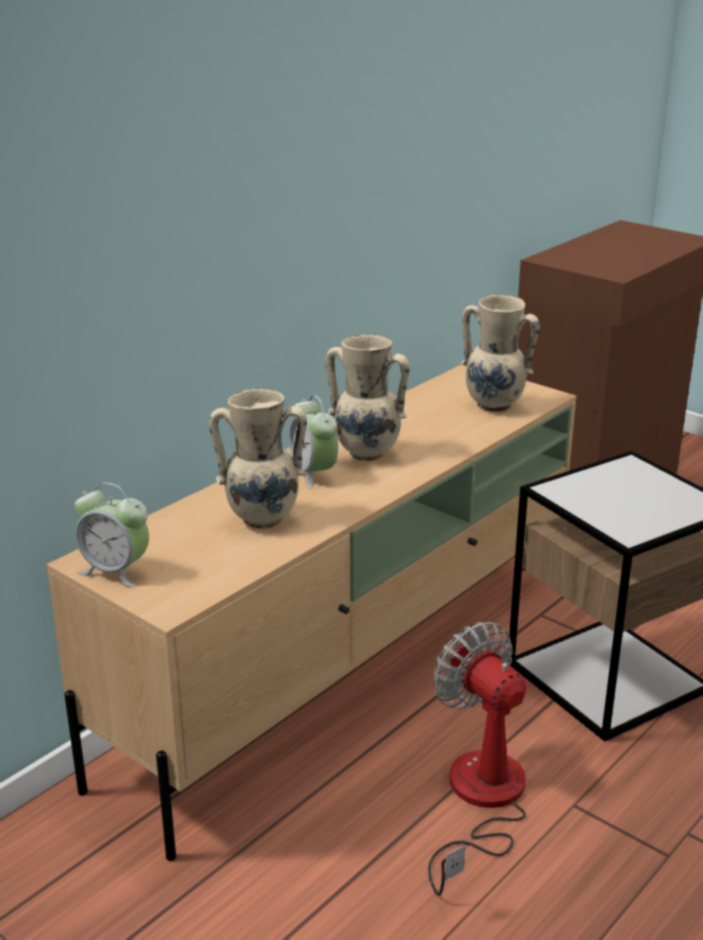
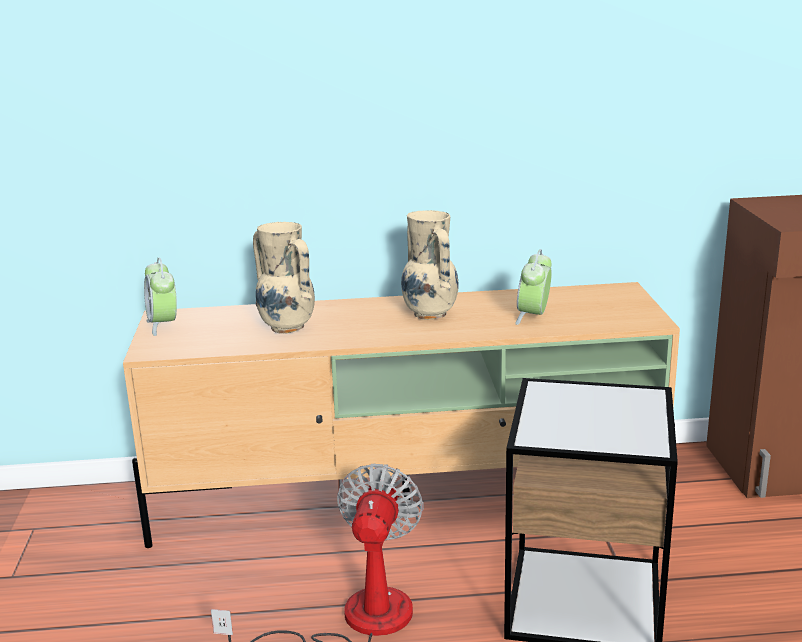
camera: 45 degrees right, 5 degrees down
alarm clock [289,395,338,489] -> alarm clock moved to [515,249,552,325]
beige vase [461,295,540,412] -> none

